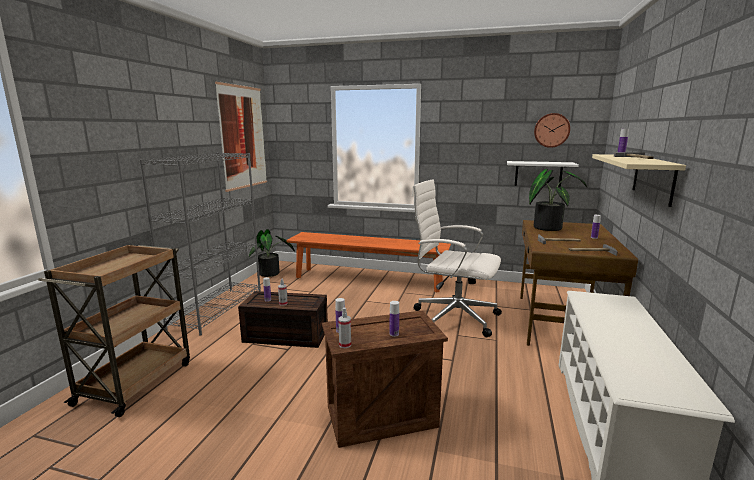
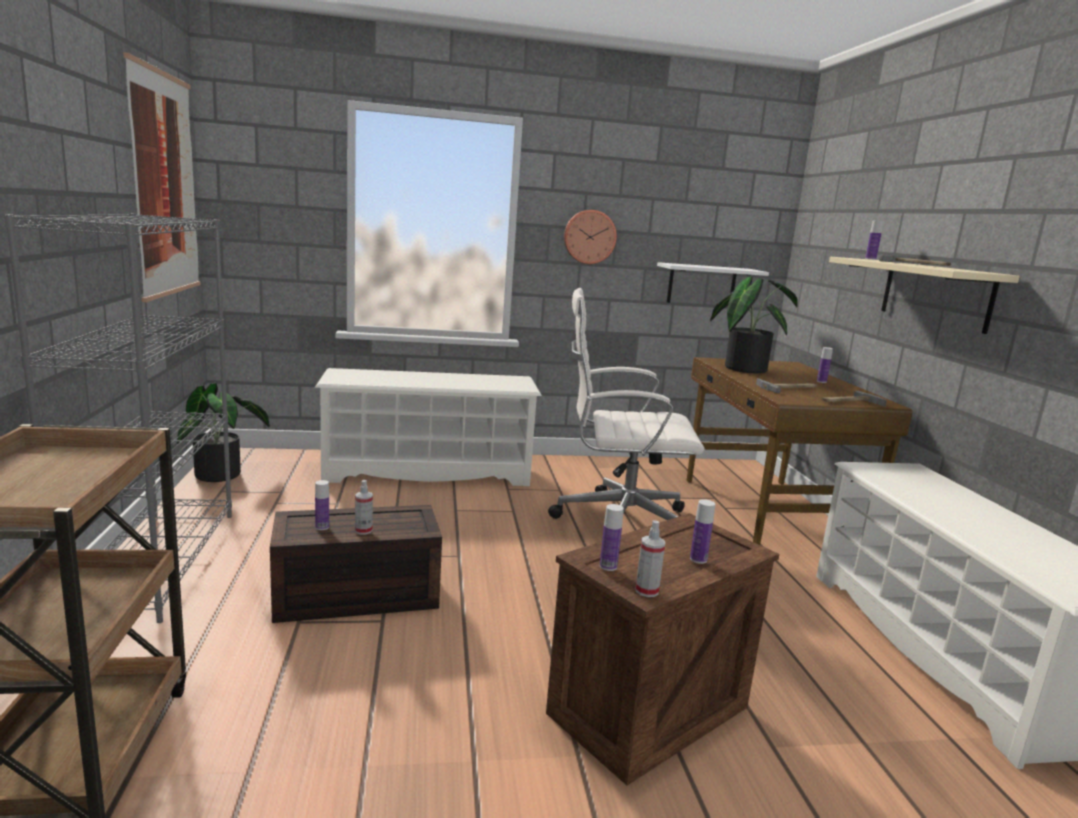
camera: 25 degrees left, 0 degrees up
orange bench [286,232,451,293] -> white shoe rack [315,368,542,486]
wall clock [534,113,570,148] -> wall clock moved to [564,210,617,264]

